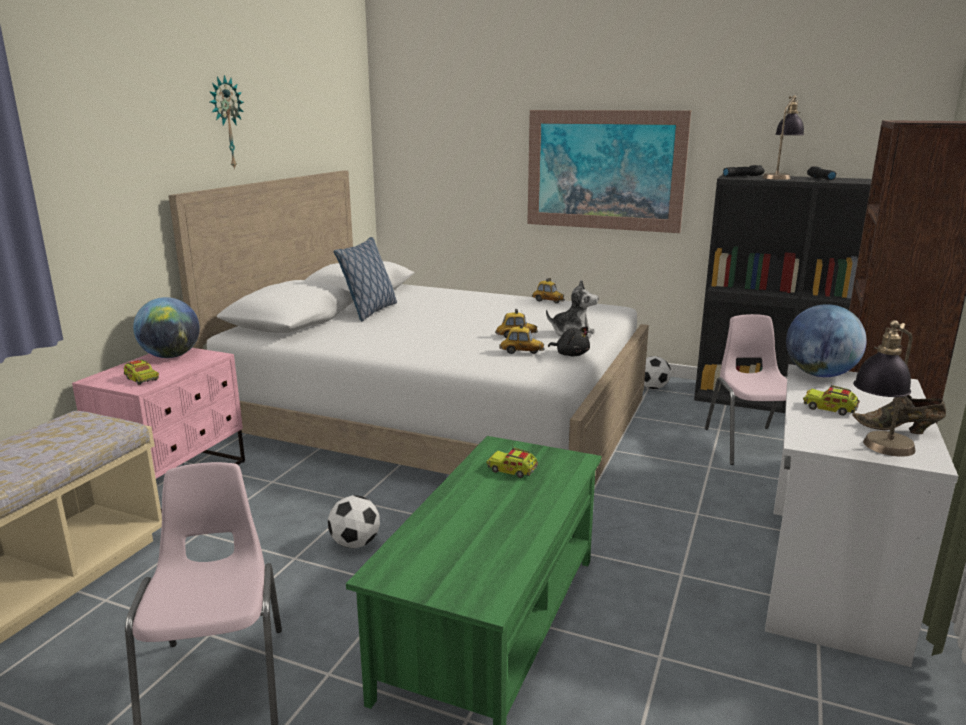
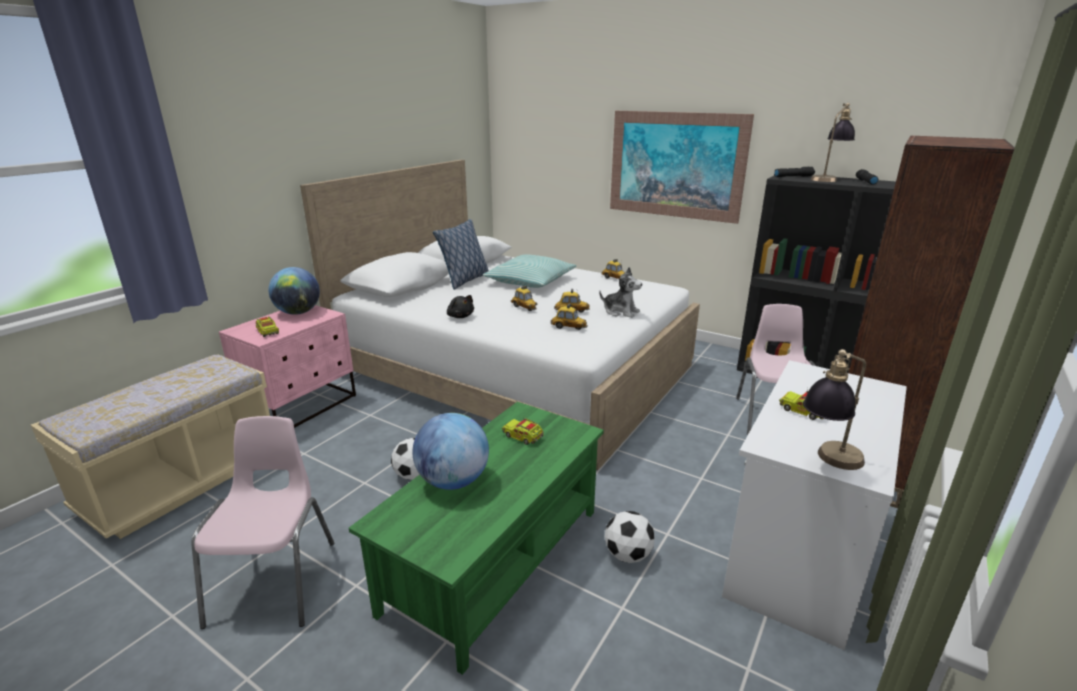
camera: 10 degrees right, 5 degrees up
wall clock [209,75,244,170] -> none
black plush toy [548,326,590,356] -> black plush toy moved to [447,295,474,318]
football [644,356,671,389] -> football moved to [605,511,655,563]
globe [786,304,867,377] -> globe moved to [412,413,489,490]
brown shoe [852,395,946,434] -> none
none -> pillow [483,255,577,288]
none -> toy car [511,286,537,311]

